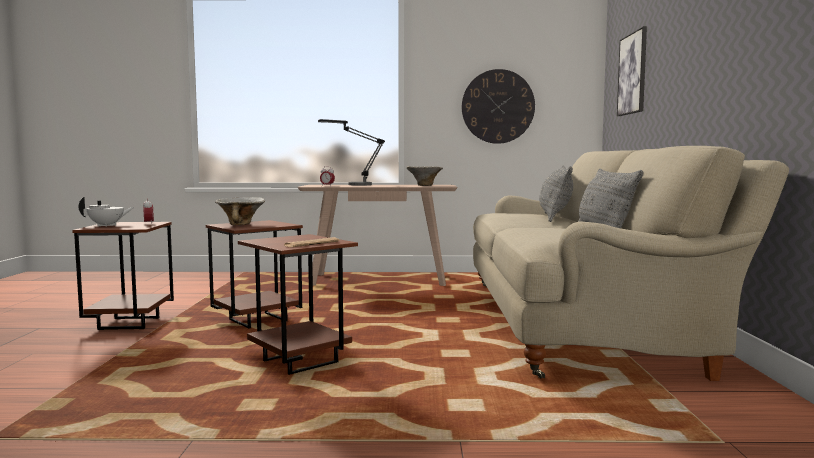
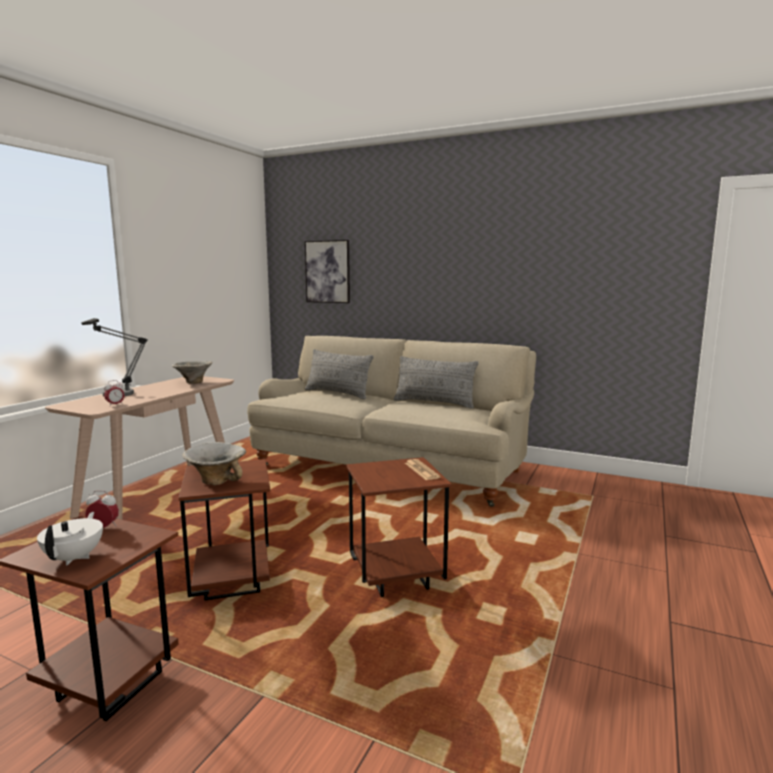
camera: 65 degrees left, 5 degrees up
wall clock [462,69,535,144] -> none

